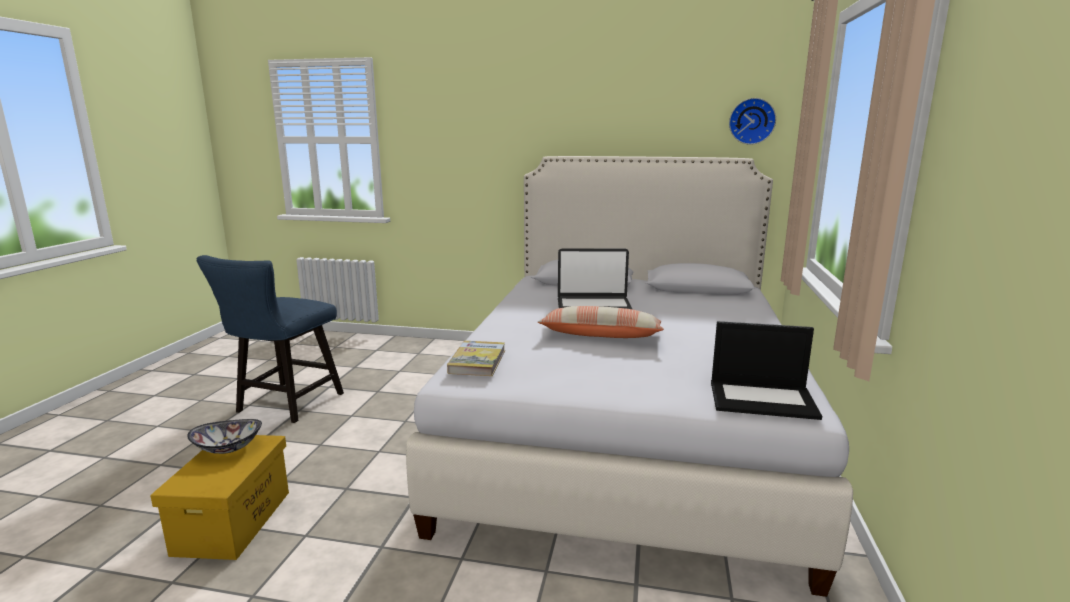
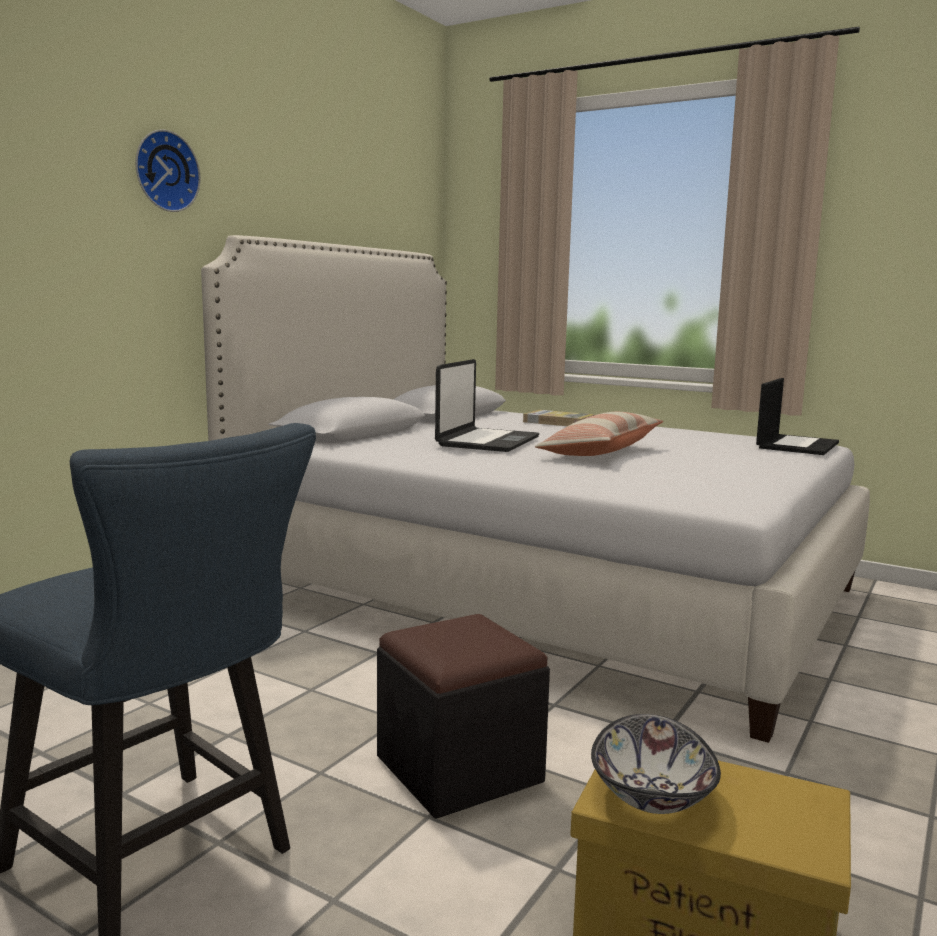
camera: 70 degrees left, 5 degrees down
book [447,341,505,376] -> book moved to [523,410,595,426]
wall clock [729,98,776,145] -> wall clock moved to [135,129,200,212]
none -> black ottoman [377,614,550,819]

